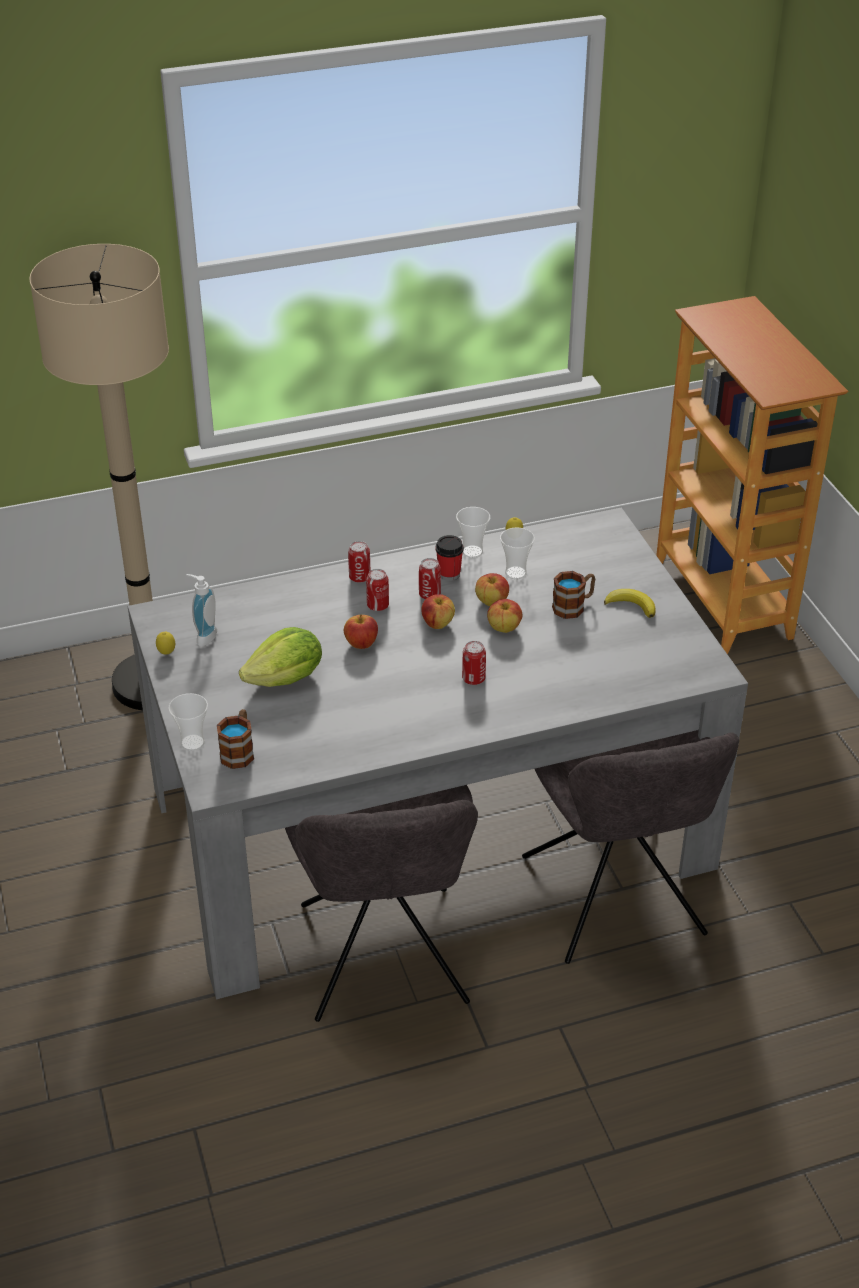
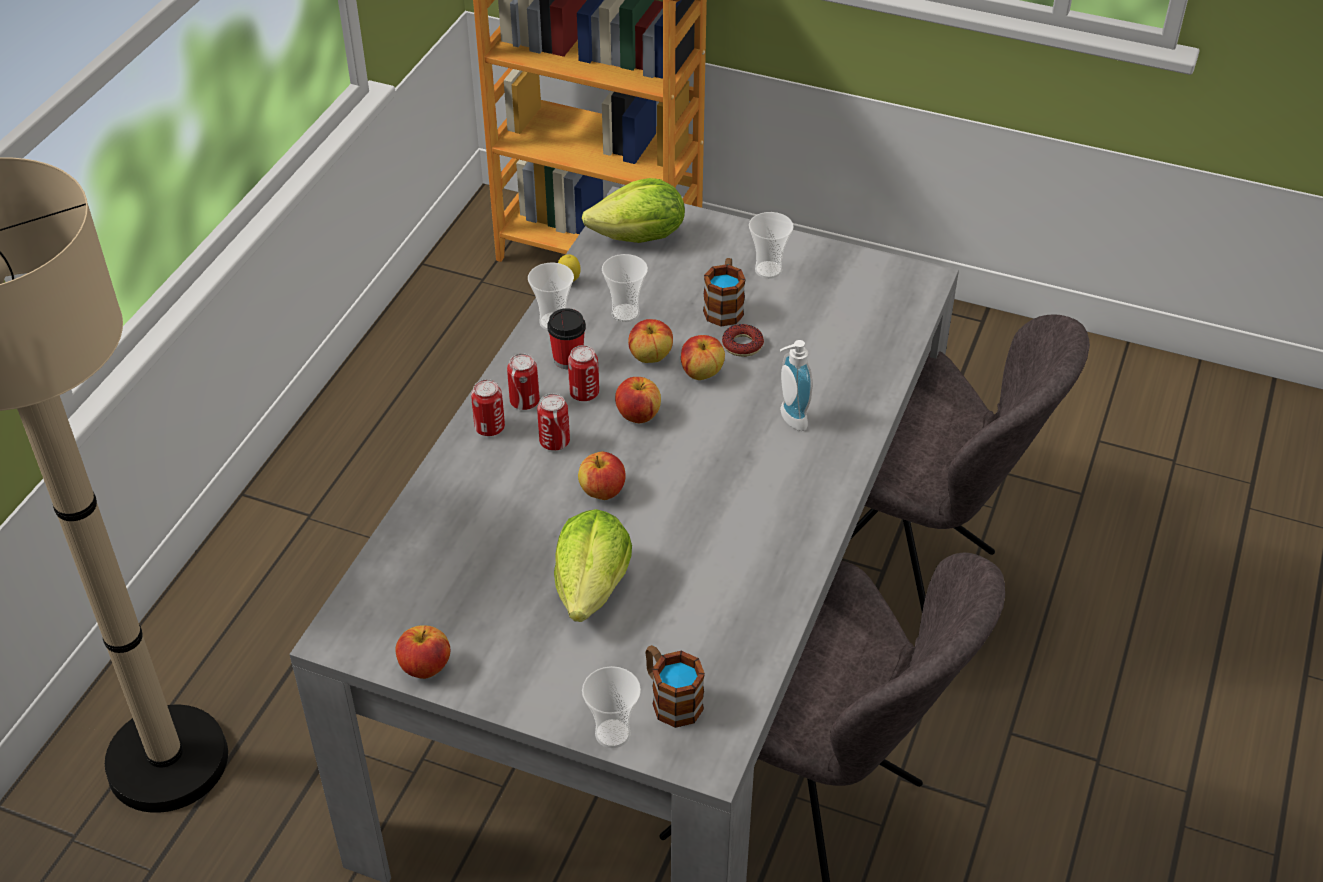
camera: 50 degrees left, 5 degrees up
lemon [156,632,175,655] -> apple [395,625,450,679]
soap dispenser [186,574,217,646] -> soap dispenser moved to [780,340,813,431]
can [462,641,486,685] -> can moved to [507,354,540,410]
banana [604,589,655,618] -> cup [749,212,794,279]
none -> lettuce [582,178,685,243]
none -> donut [722,324,764,357]

